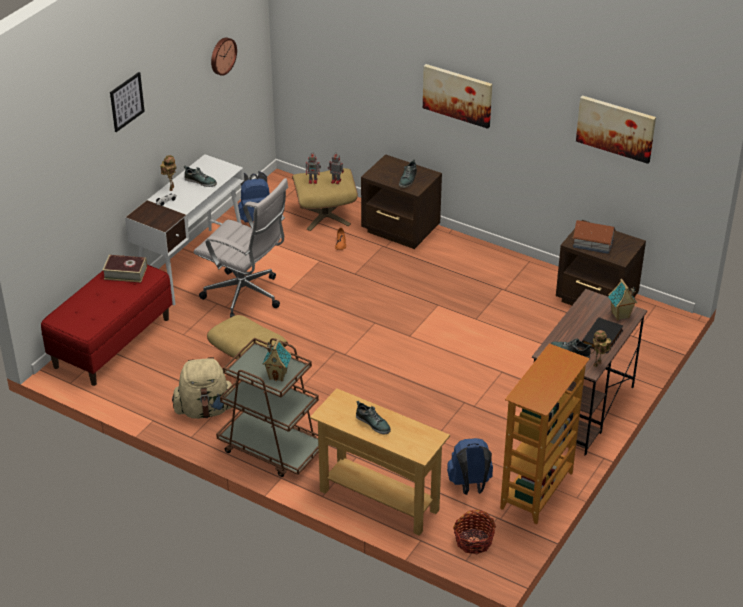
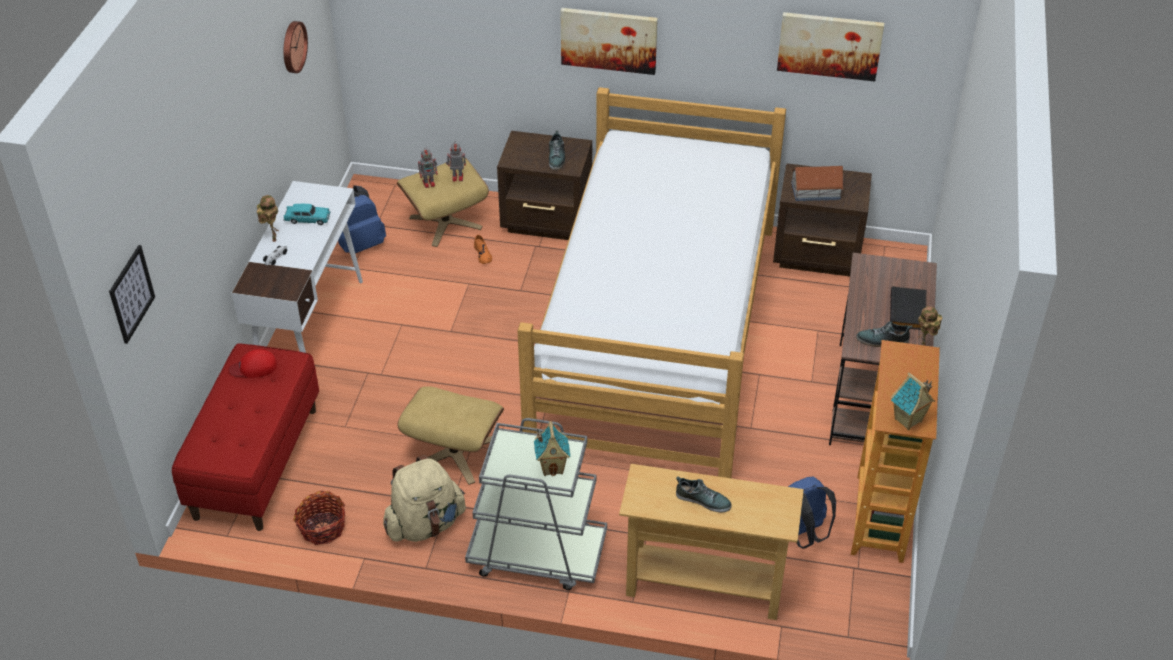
camera: 20 degrees left, 5 degrees up
book [102,255,147,282] -> red cap [228,349,277,378]
picture [110,72,145,132] -> picture moved to [109,245,155,344]
shoe [184,166,217,187] -> turquoise toy car [283,204,331,225]
white office chair [194,178,288,318] -> none
brown cart [216,338,319,477] -> grey cart [465,418,607,590]
basket [453,510,496,554] -> basket moved to [293,491,345,545]
toy house [608,279,637,321] -> toy house moved to [891,372,935,430]
none -> bed [518,87,786,478]

